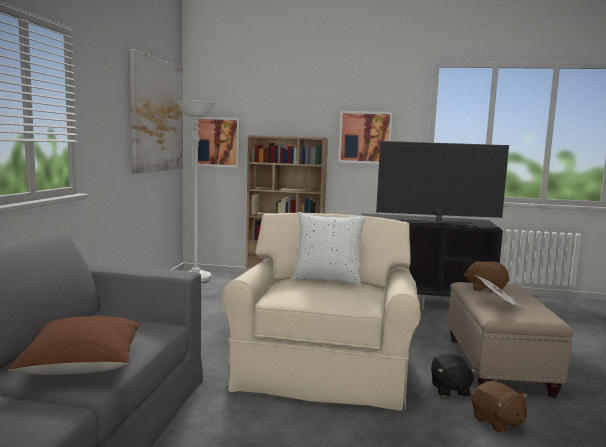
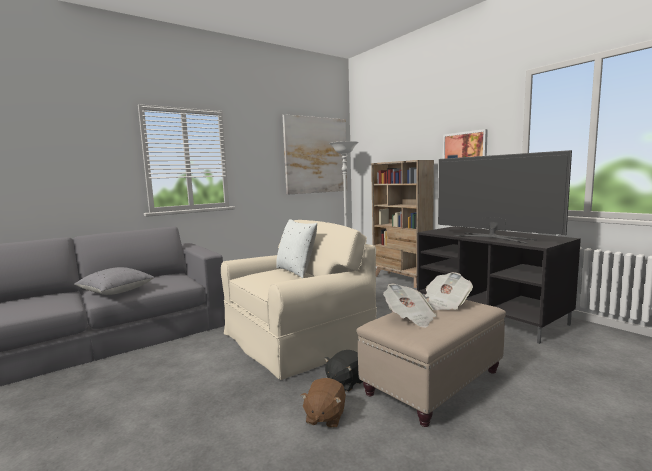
camera: 45 degrees right, 0 degrees up
brown pillow [8,316,141,375] -> grey pillow [74,267,155,295]
picture [192,117,240,168] -> none
brown plush toy [464,261,509,293] -> newspaper [425,272,473,310]

